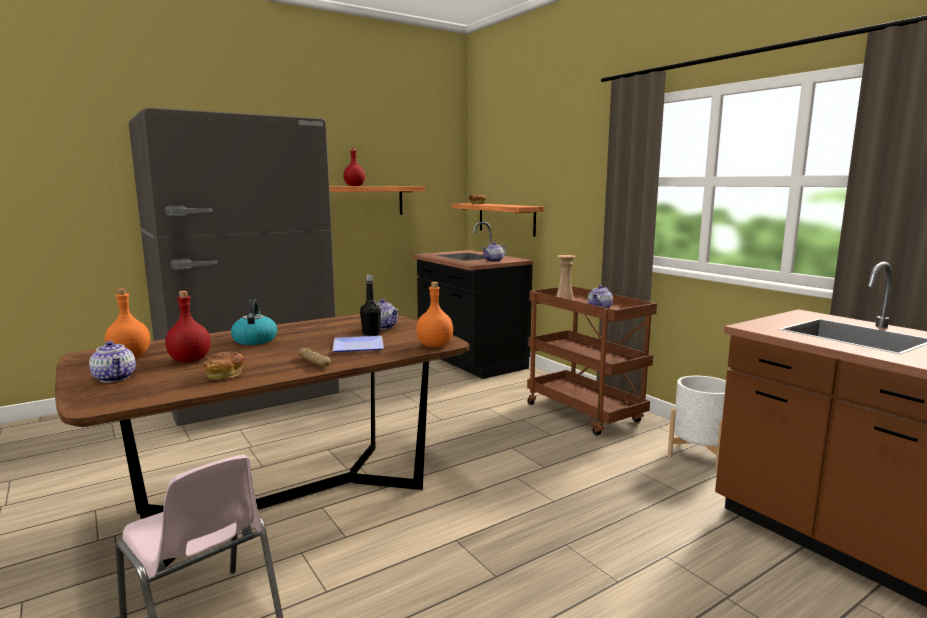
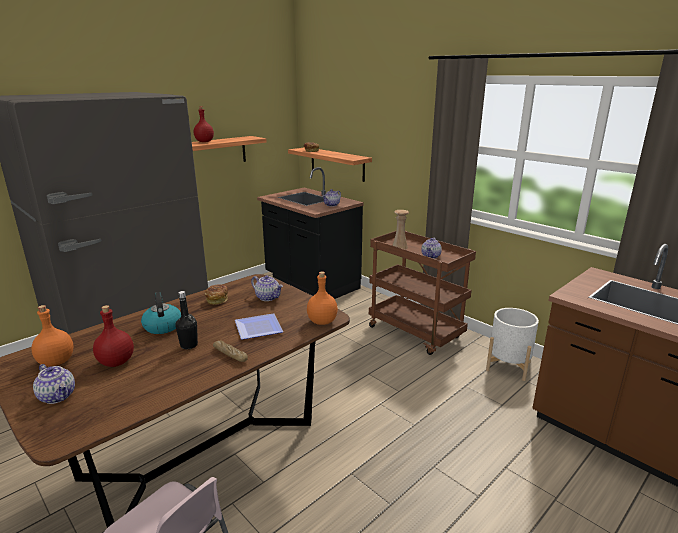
camera: 10 degrees left, 10 degrees up
bread [204,352,244,380] -> bread moved to [205,284,228,305]
black bottle [360,275,381,336] -> black bottle moved to [175,291,198,349]

